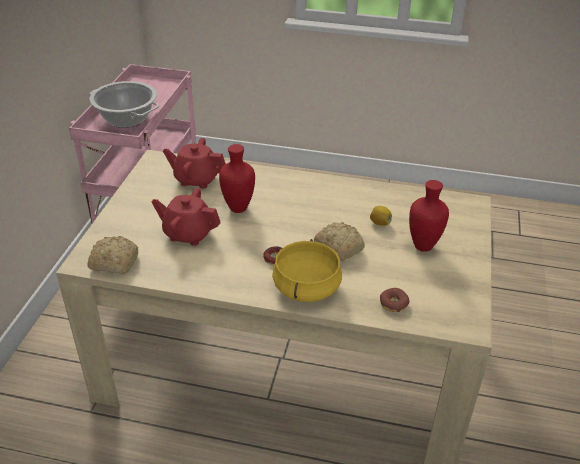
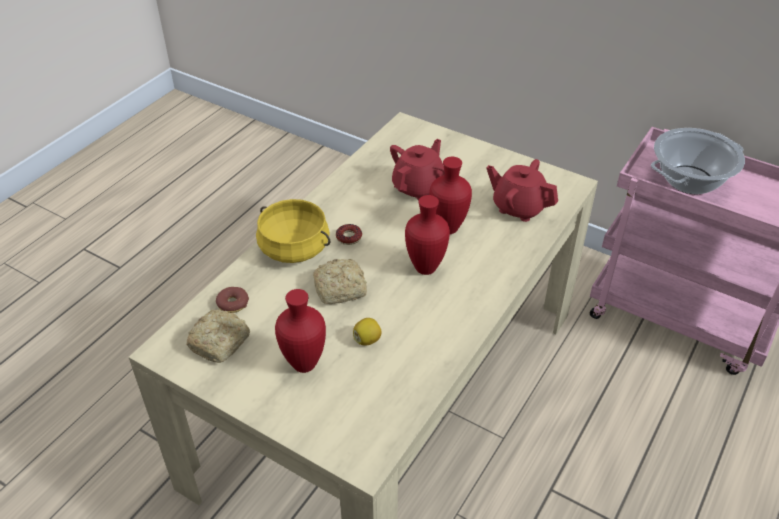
camera: 110 degrees right, 5 degrees up
bread [87,236,138,274] -> bread moved to [186,310,250,363]
red teapot [163,138,226,189] -> red teapot turned 90 degrees counterclockwise [486,159,558,222]
none -> red vase [405,195,450,275]

